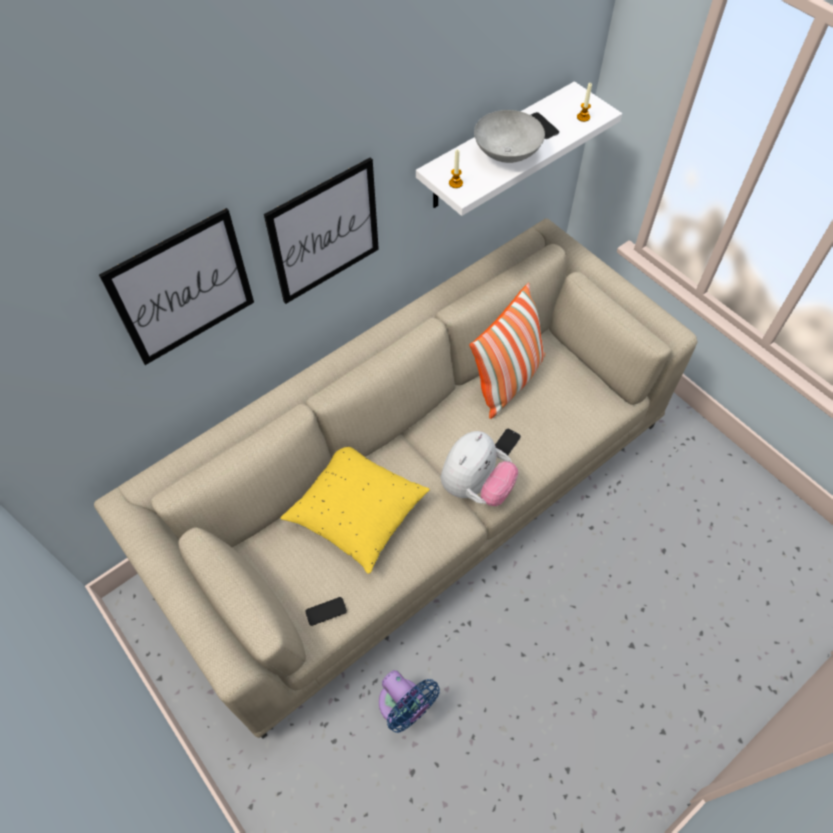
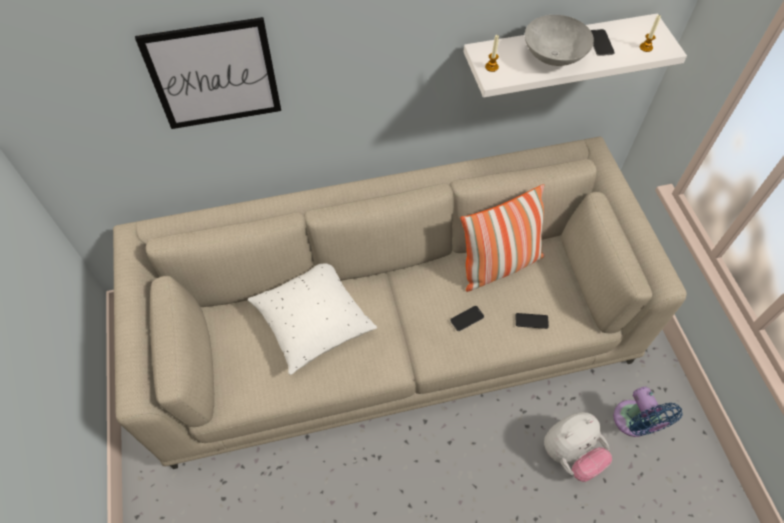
camera: 25 degrees right, 0 degrees up
picture [264,158,379,304] -> none
yellow pillow [281,447,430,574] -> white pillow [248,264,377,375]
phone [305,597,347,626] -> phone moved to [515,313,549,329]
blue fan [379,670,440,733] -> blue fan moved to [613,387,683,437]
plush toy [441,431,518,506] -> plush toy moved to [544,412,612,482]

